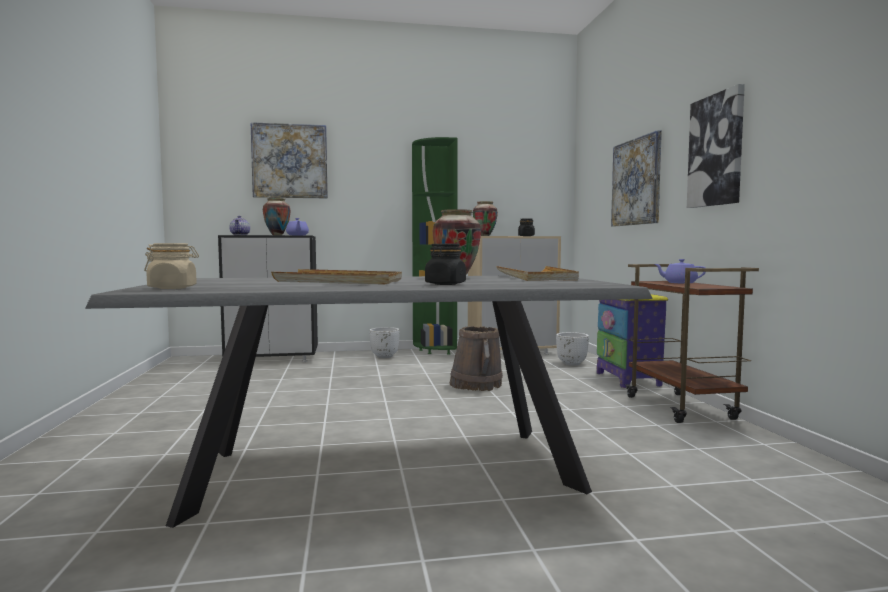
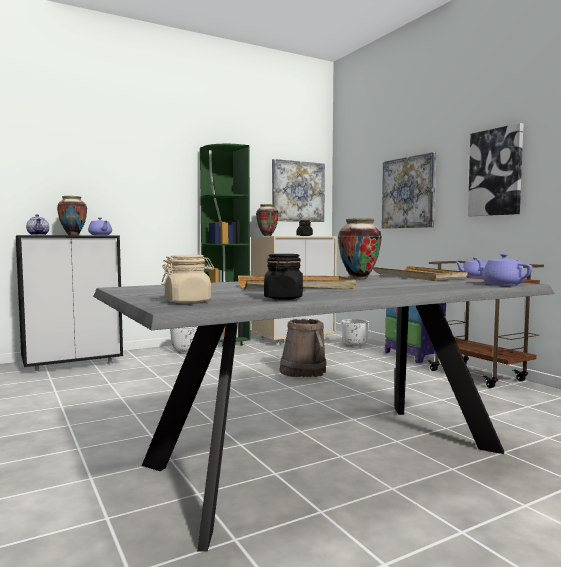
camera: 20 degrees left, 0 degrees up
picture [251,122,328,198] -> picture moved to [272,159,325,222]
black jar [425,244,466,285] -> black jar moved to [264,254,303,300]
none -> purple teapot [475,254,533,286]

